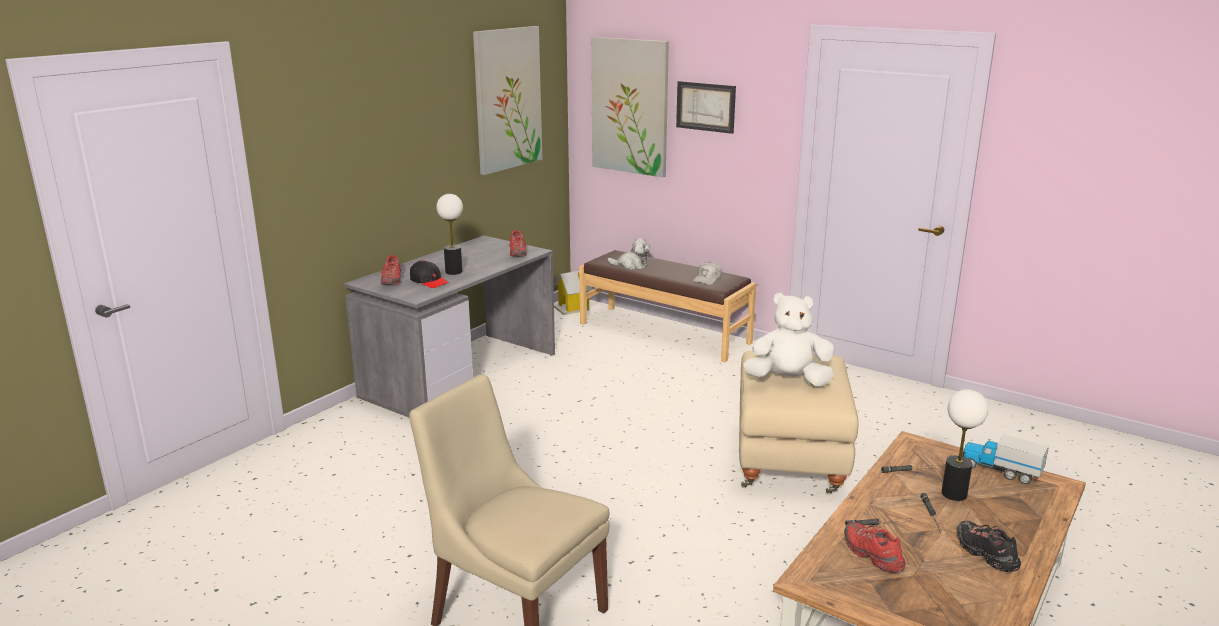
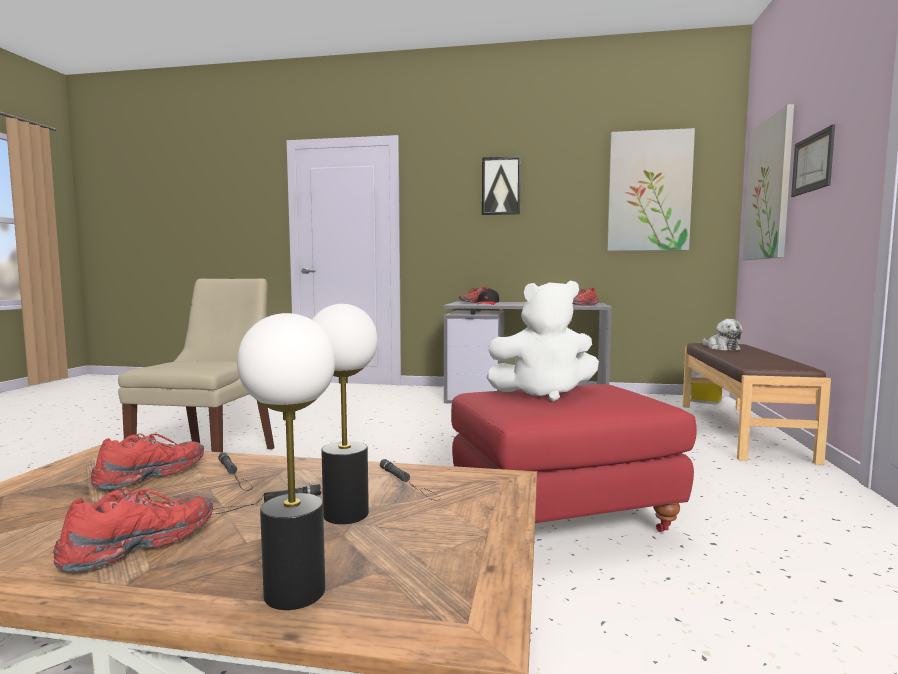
camera: 65 degrees right, 15 degrees down
table lamp [436,194,463,275] -> table lamp moved to [237,313,335,610]
white cap [693,262,722,285] -> none
beige ottoman [739,351,858,494] -> red ottoman [451,384,697,532]
white plush toy [743,293,835,387] -> white plush toy turned 105 degrees clockwise [486,281,599,401]
black shoe [957,521,1021,572] -> red shoe [53,488,213,571]
toy truck [962,434,1049,484] -> none
none -> picture [482,156,521,215]

